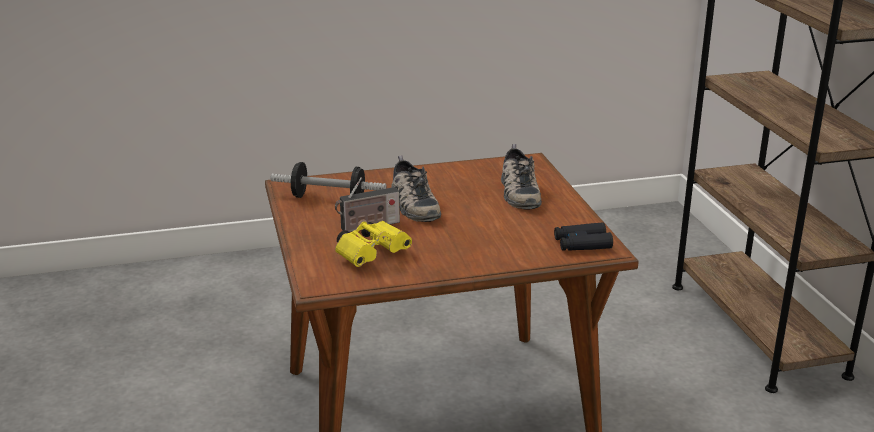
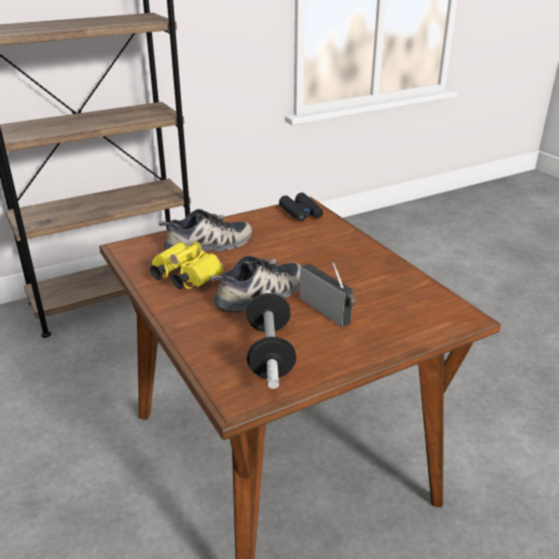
camera: 105 degrees left, 5 degrees up
yellow binoculars [335,219,412,267] -> yellow binoculars moved to [150,241,224,289]

